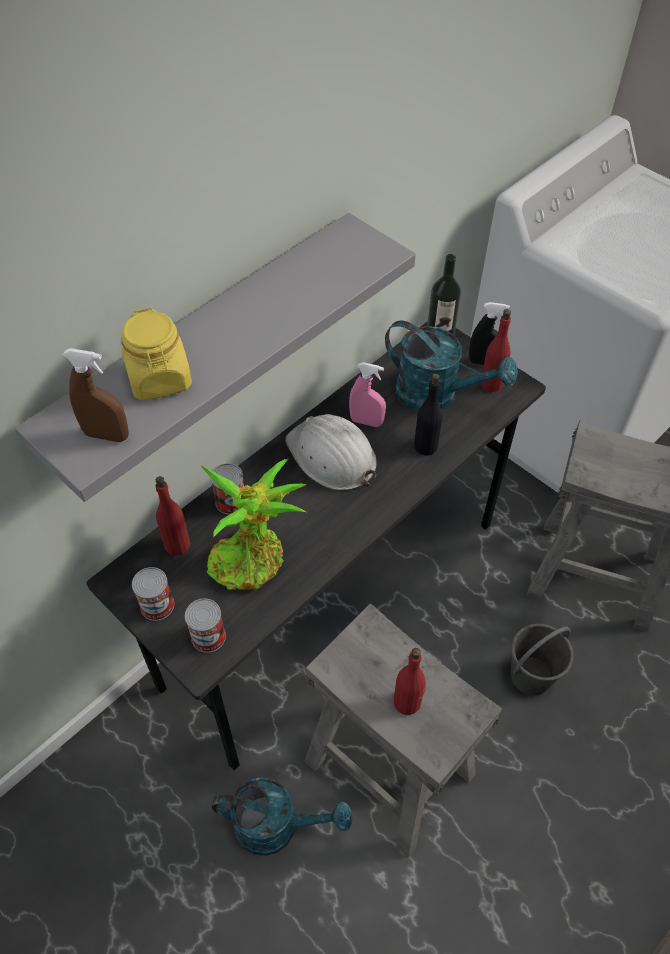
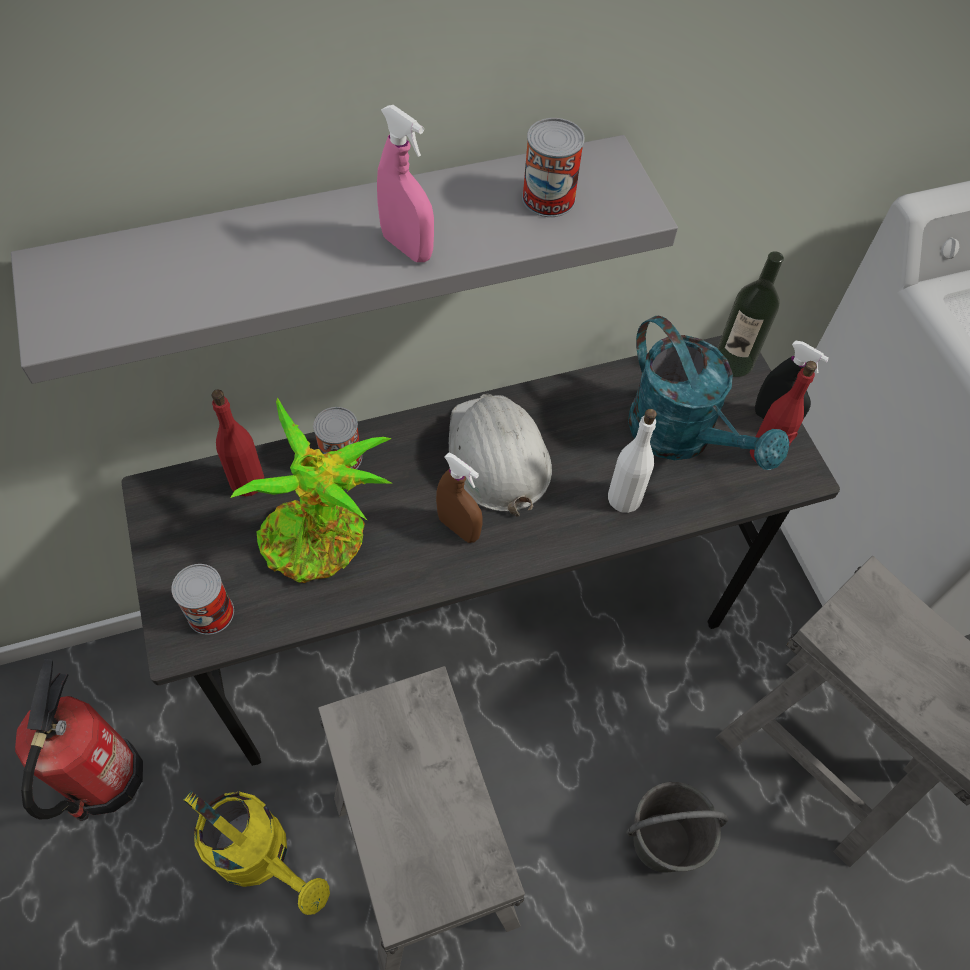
camera: 25 degrees right, 5 degrees up
brown spray bottle [63,348,129,442] -> brown spray bottle moved to [436,453,483,543]
yellow jar [121,307,192,400] -> none
can [132,567,174,621] -> can moved to [522,118,585,217]
turquoise watering can [212,777,352,856] -> yellow watering can [183,791,330,915]
pink spray bottle [349,362,386,427] -> pink spray bottle moved to [377,105,434,262]
red bottle [394,648,426,715] -> none
black bottle [414,374,443,455] -> white bottle [608,409,657,513]
none -> fire extinguisher [15,659,143,821]

